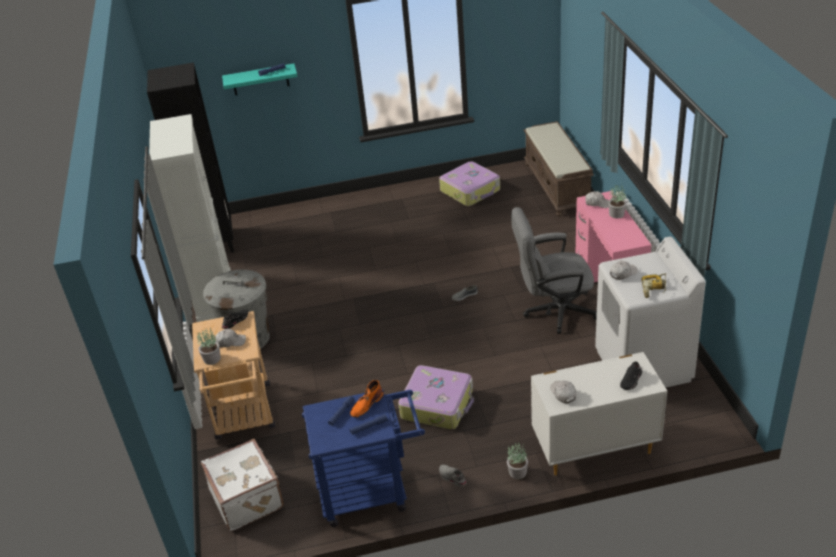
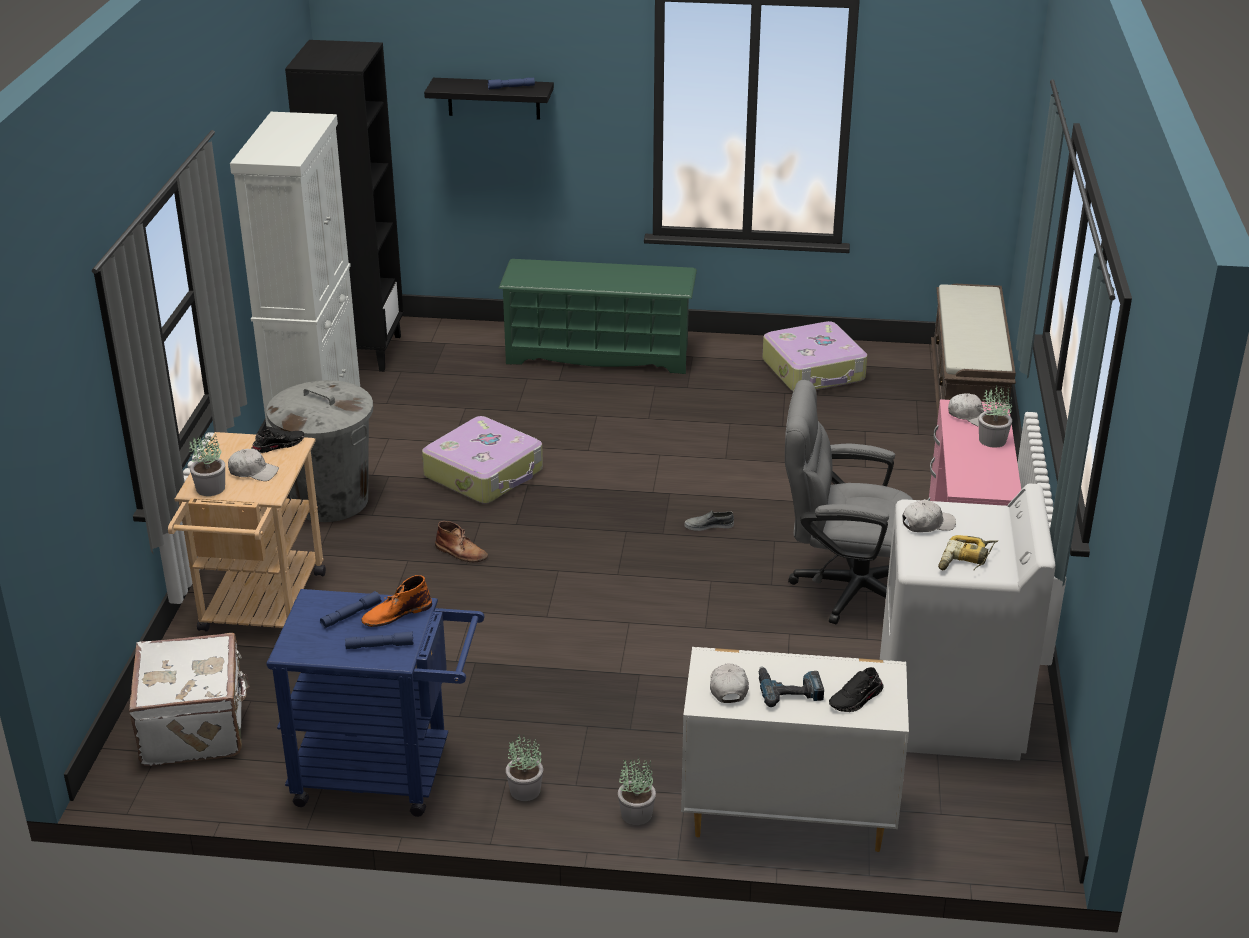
camera: 15 degrees right, 5 degrees down
turquoise shelf [222,64,298,95] -> black shelf [424,78,554,120]
suitcase [398,365,474,429] -> suitcase moved to [422,416,543,504]
grey shoe [439,465,467,487] -> potted plant [506,734,543,801]
none -> brown boot [435,521,488,562]
none -> green shoe rack [498,259,697,374]
none -> power drill [759,666,824,707]

